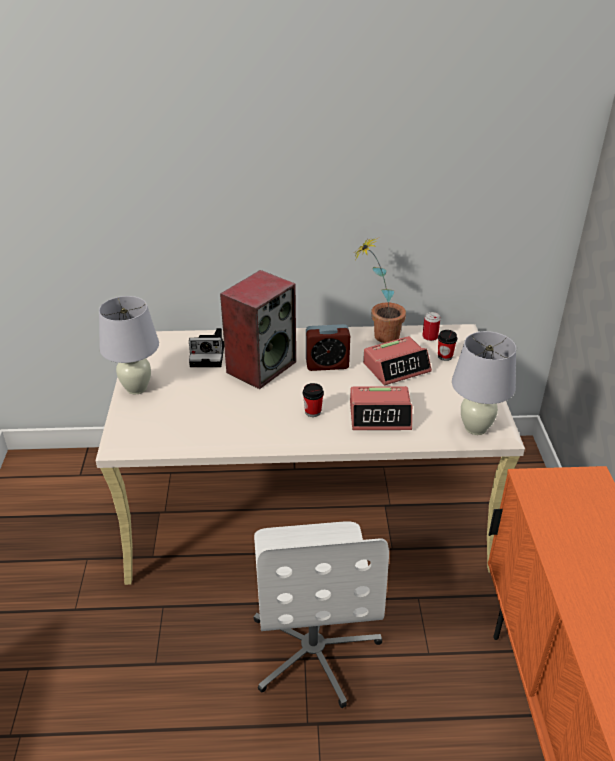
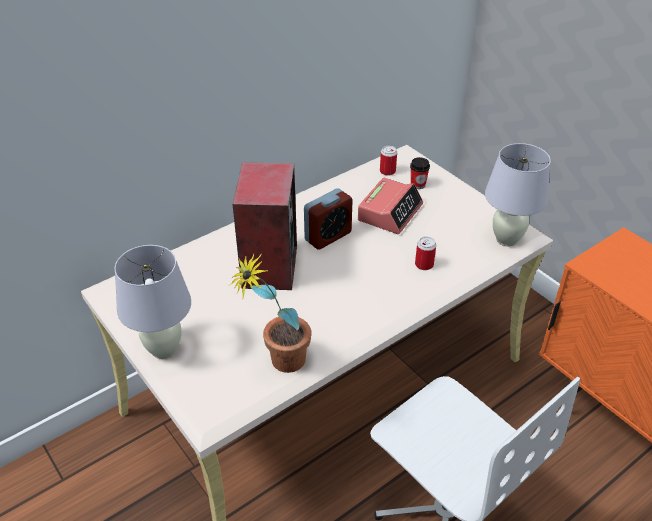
camera: 35 degrees left, 5 degrees up
camera [189,328,224,367] -> none
cup [303,383,324,417] -> none
alarm clock [350,386,412,430] -> can [415,236,436,270]
potted plant [354,237,406,343] -> potted plant moved to [230,253,311,373]

